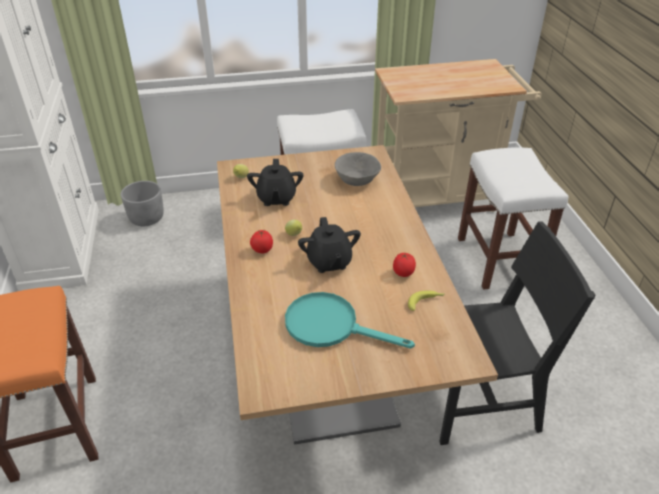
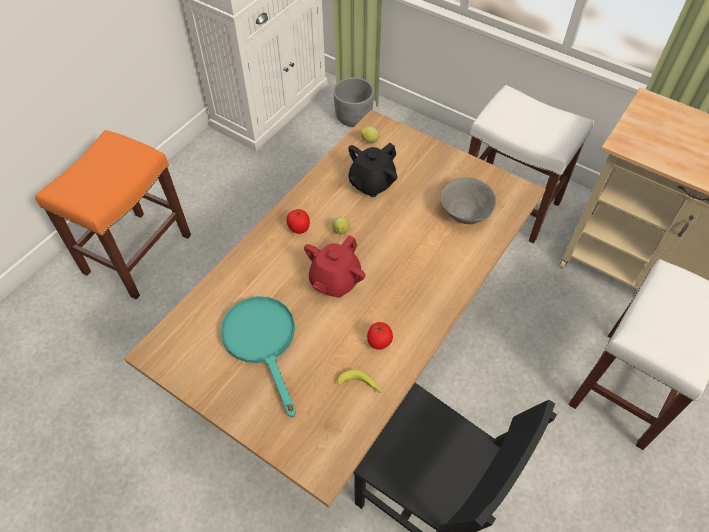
camera: 45 degrees right, 15 degrees up
black teapot [298,217,361,273] -> red teapot [304,235,365,298]

